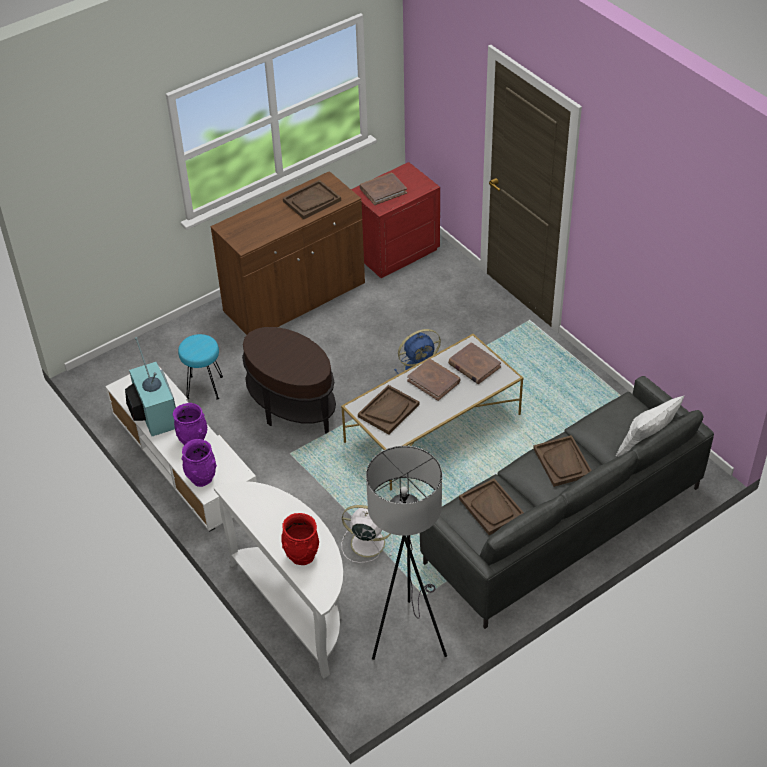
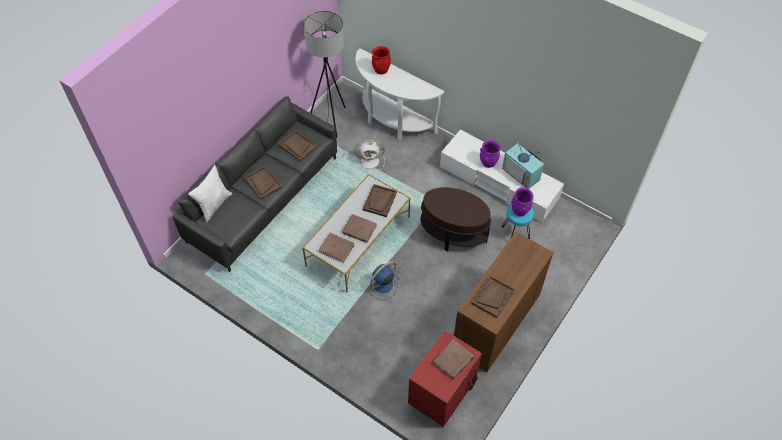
camera: 160 degrees right, 10 degrees up
purple vase [182,439,216,487] -> purple vase moved to [511,187,534,216]

